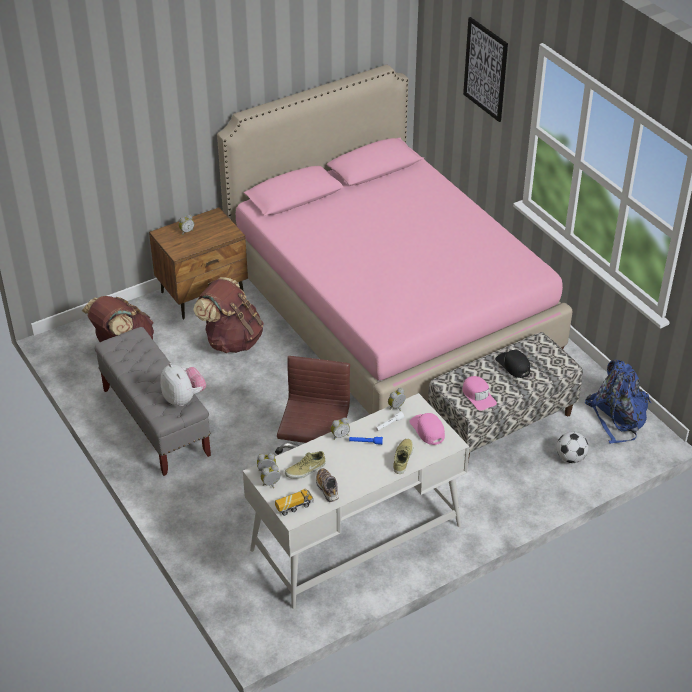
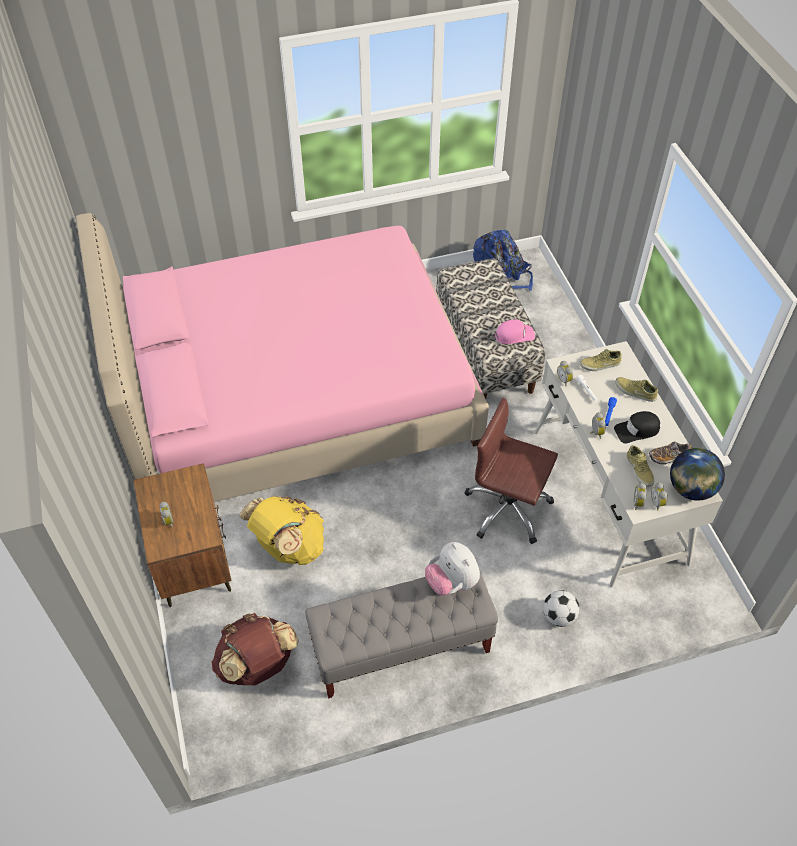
camera: 75 degrees left, 10 degrees up
plush toy [160,363,206,406] -> plush toy turned 105 degrees counterclockwise [425,542,480,596]
brown backpack [193,277,264,353] -> yellow backpack [239,496,324,565]
toy truck [275,489,314,516] -> globe [670,448,725,501]
pink cap [409,413,445,445] -> beige shoe [579,349,621,371]
picture [463,17,508,122] -> none
black cap [495,350,530,378] -> black cap moved to [614,411,660,444]
football [557,432,589,463] -> football moved to [543,590,580,627]

